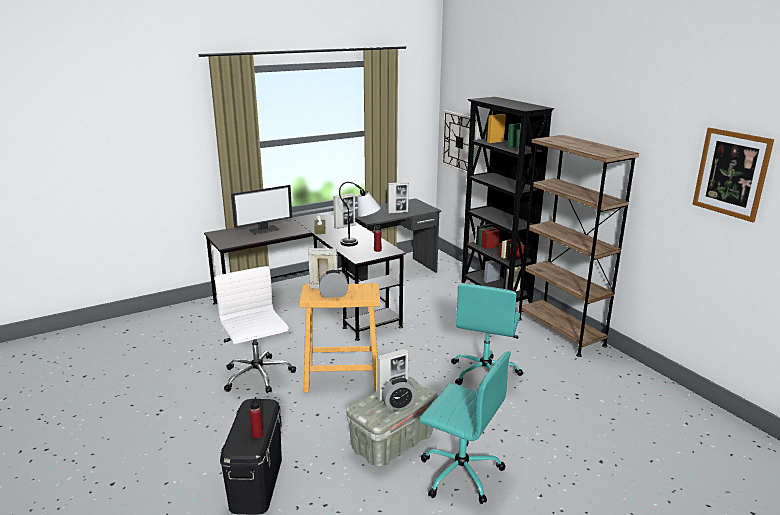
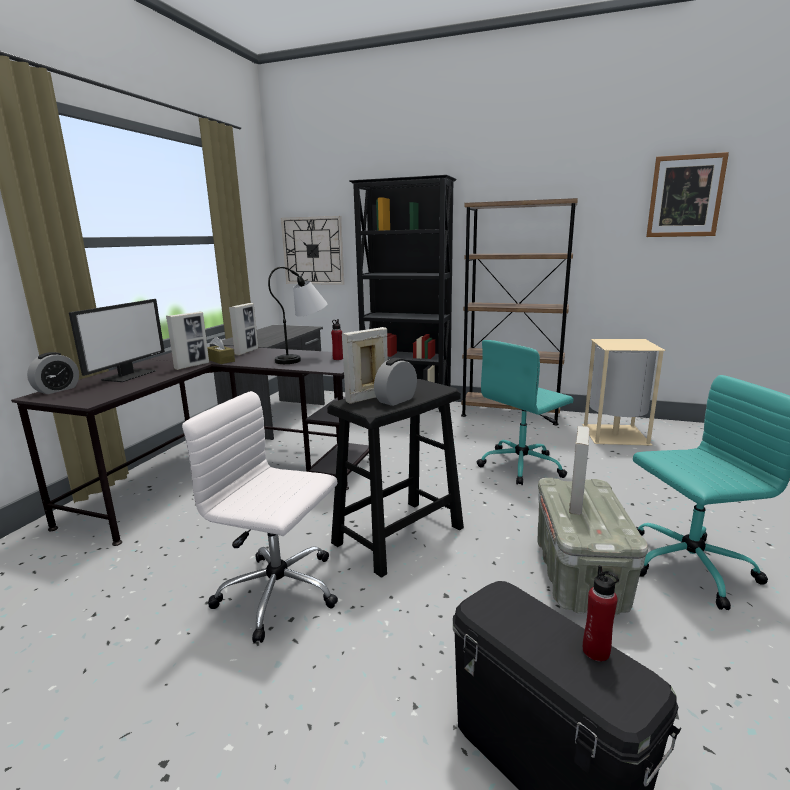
camera: 40 degrees left, 5 degrees down
beige stool [300,283,380,392] -> black stool [327,379,464,578]
alarm clock [382,378,417,411] -> alarm clock moved to [27,352,79,394]
picture frame [388,182,409,214] -> picture frame moved to [166,312,209,370]
turquoise office chair [451,284,523,385] -> turquoise office chair turned 75 degrees clockwise [477,340,574,485]
none -> beige trash can [582,339,666,446]

